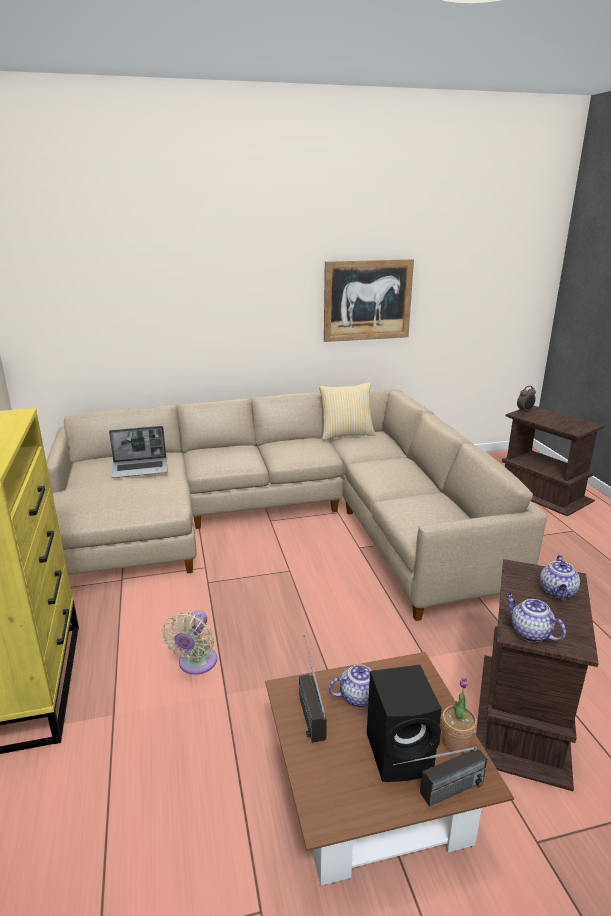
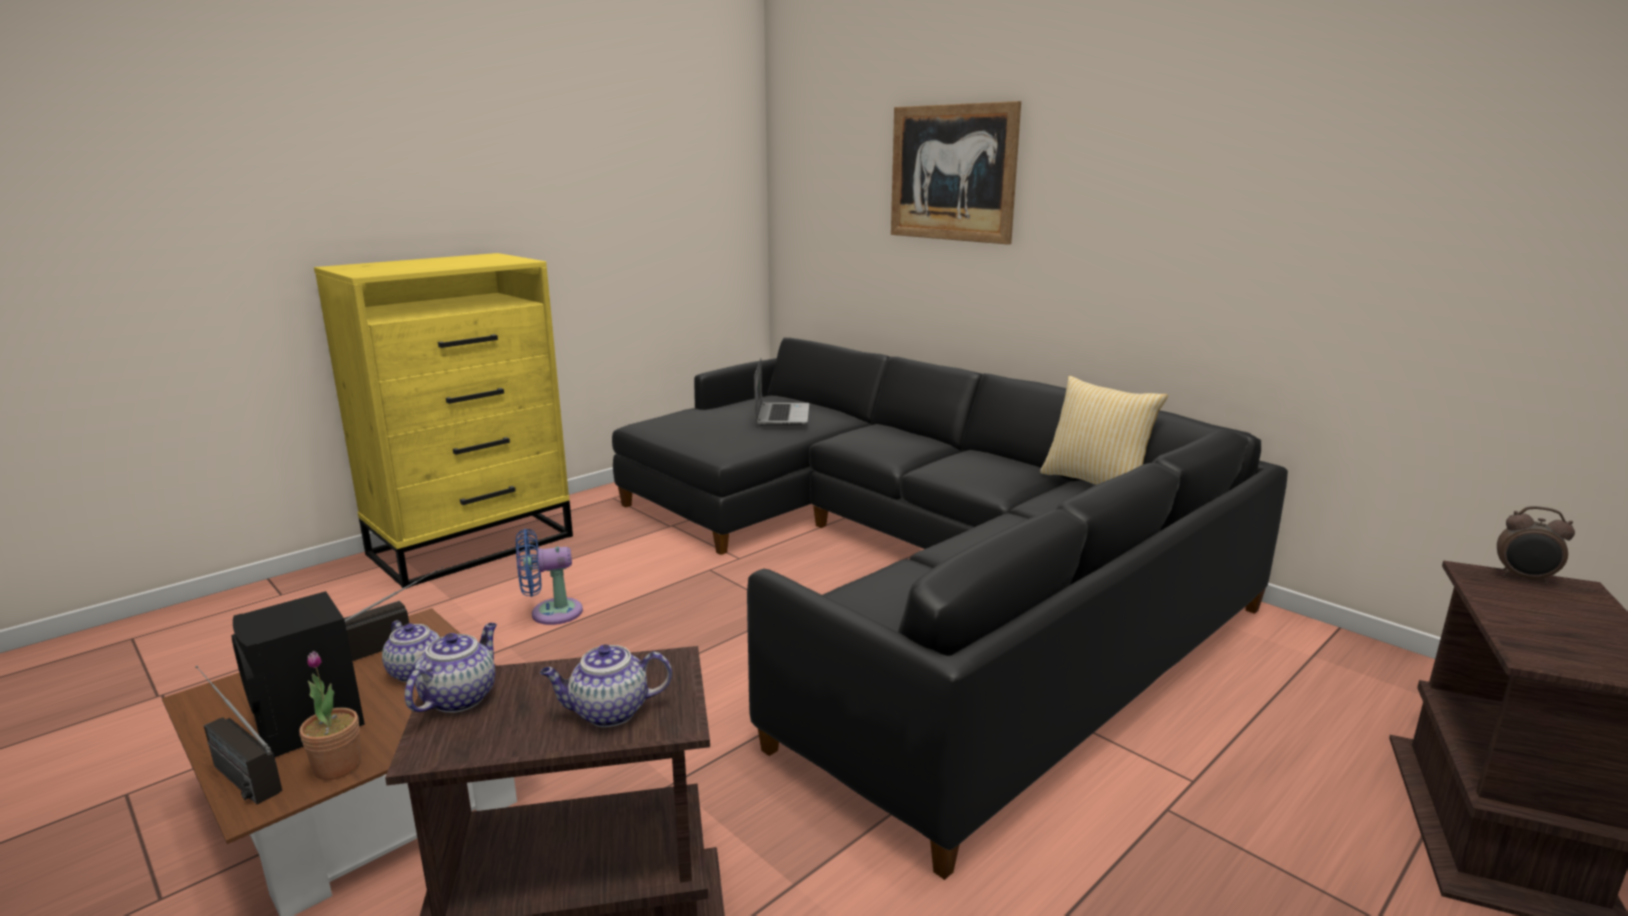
camera: 60 degrees right, 5 degrees down
beige sofa [46,389,547,621] -> black sofa [612,338,1288,880]
laptop [109,426,168,478] -> laptop turned 135 degrees counterclockwise [754,358,809,426]
beige fan [162,610,217,675] -> blue fan [516,529,583,625]
picture [324,259,414,342] -> picture moved to [891,101,1021,245]

